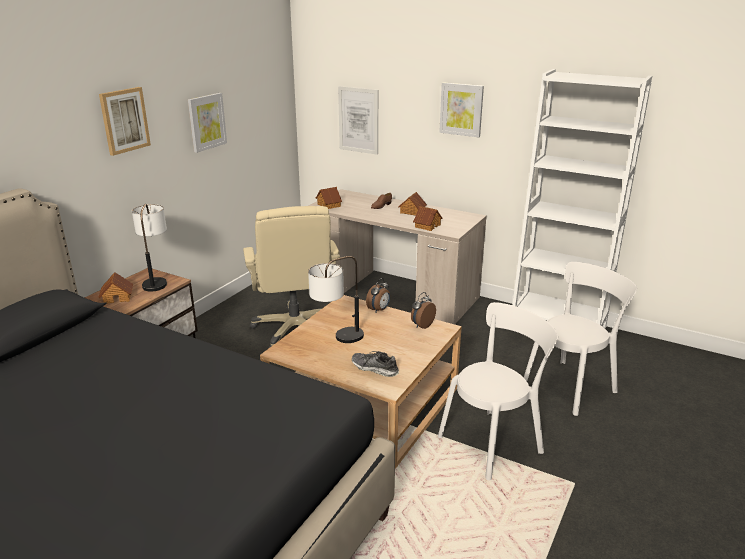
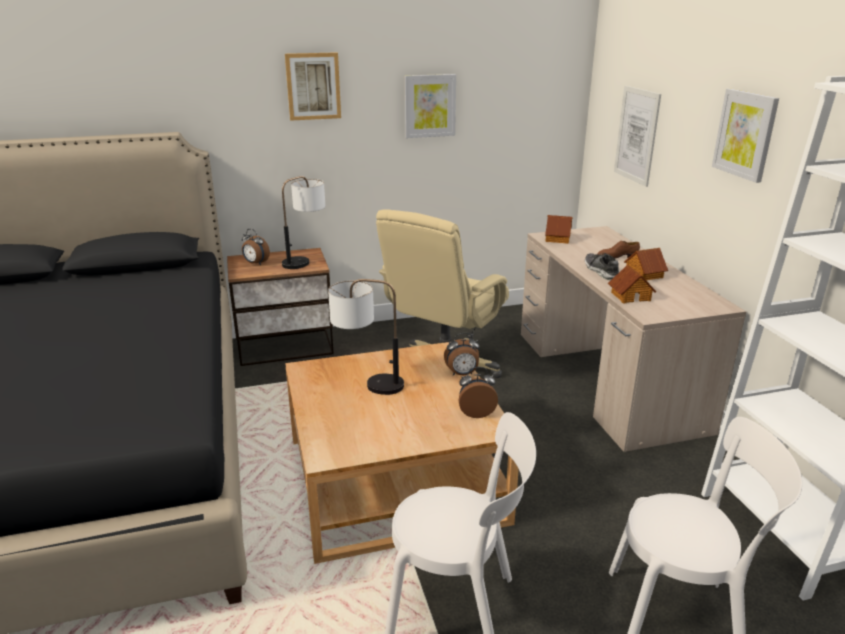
camera: 45 degrees right, 0 degrees up
toy house [98,272,133,303] -> alarm clock [242,229,270,265]
shoe [352,351,399,377] -> shoe moved to [585,253,619,280]

